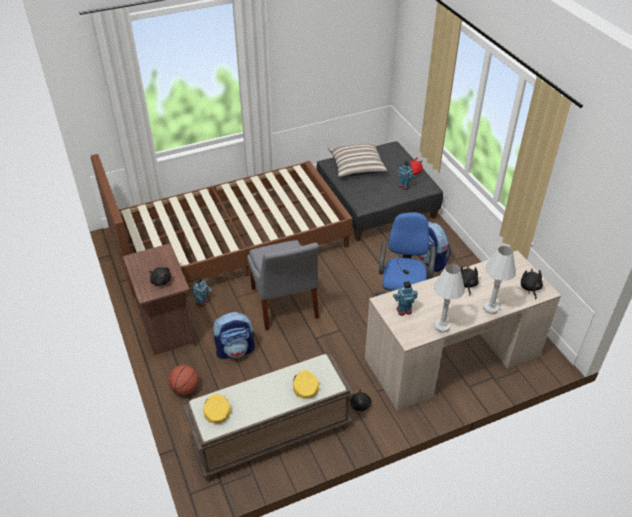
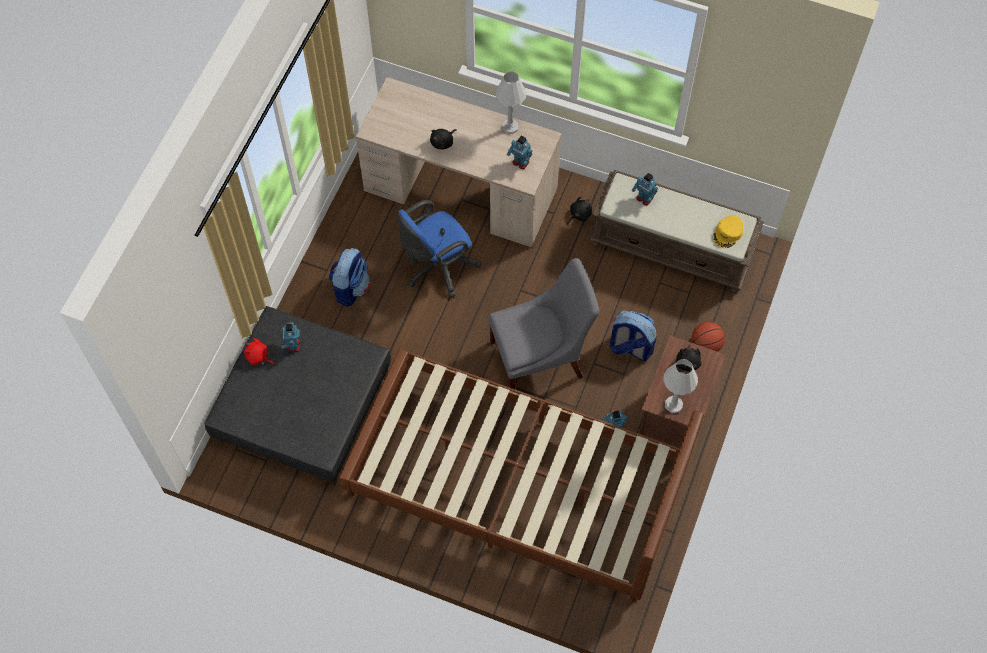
camera: 135 degrees left, 20 degrees up
grey chair [247,240,319,331] -> grey chair turned 45 degrees clockwise [488,258,600,389]
yellow cap [293,370,319,399] -> toy robot [632,173,658,205]
pillow [329,143,387,177] -> none
white table lamp [483,246,516,315] -> white table lamp moved to [663,359,698,414]
black plush toy [521,268,543,300] -> none

